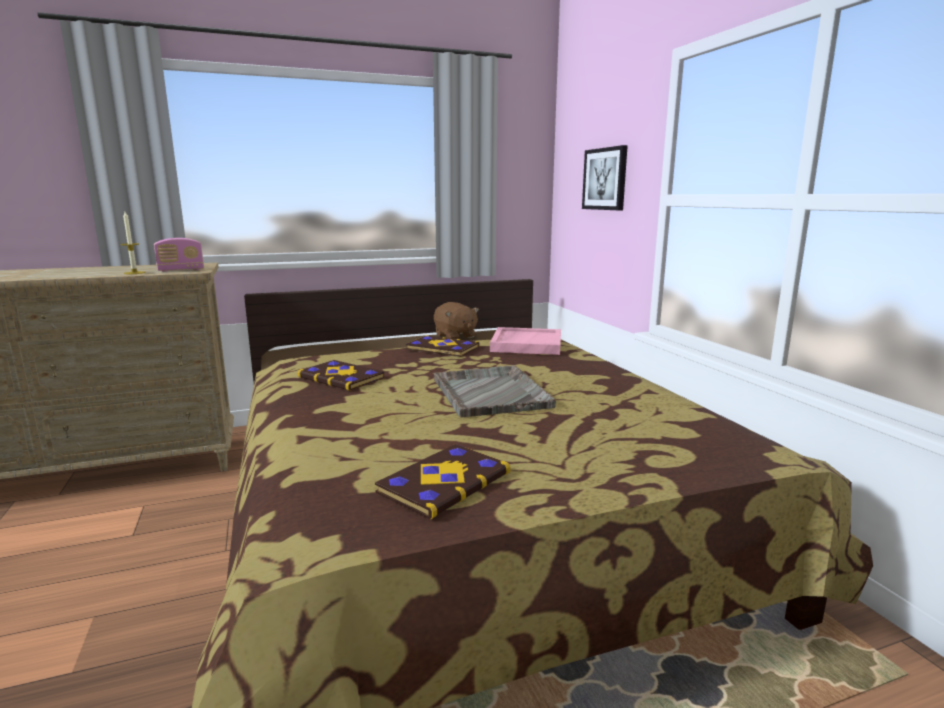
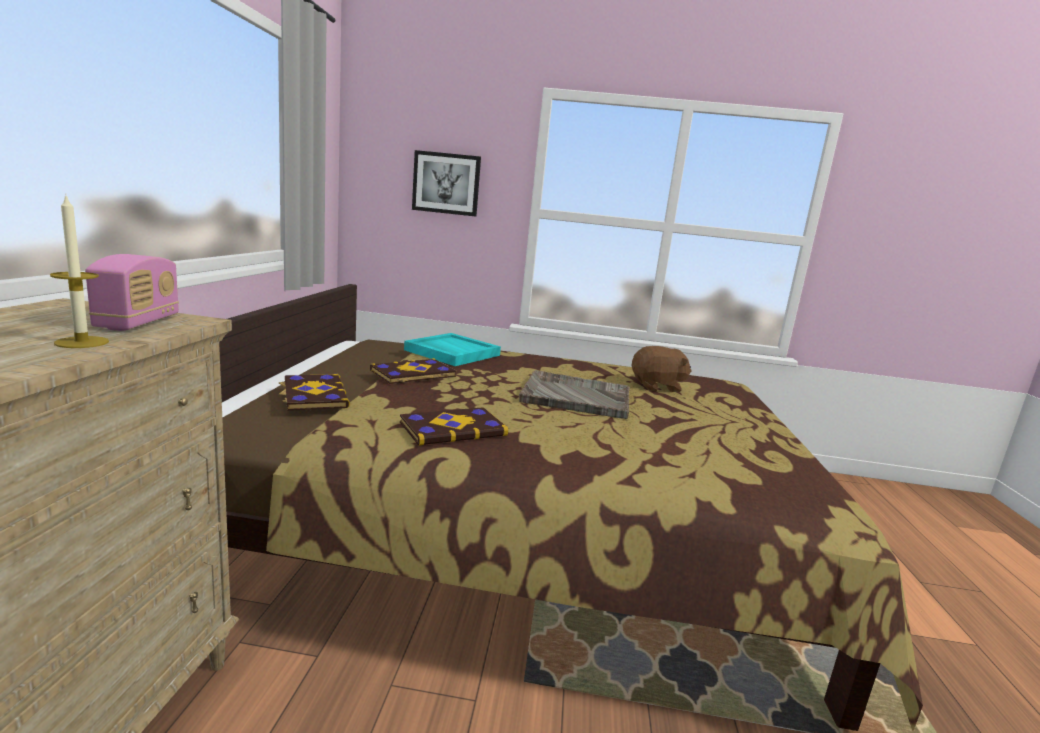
camera: 65 degrees left, 0 degrees up
book [375,444,511,519] -> book moved to [279,374,350,411]
brown plush toy [434,302,479,339] -> brown plush toy moved to [631,346,692,392]
pink tray [490,327,561,355] -> turquoise tray [404,333,501,366]

